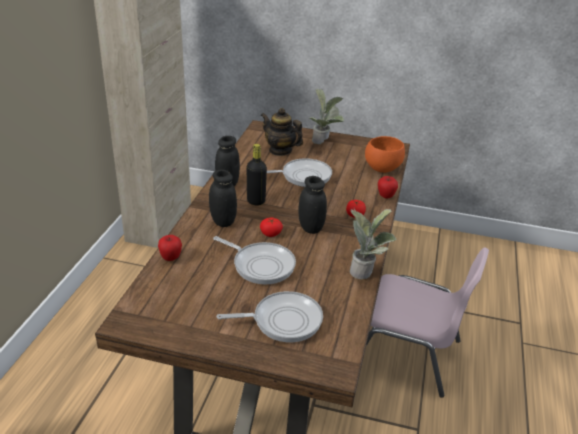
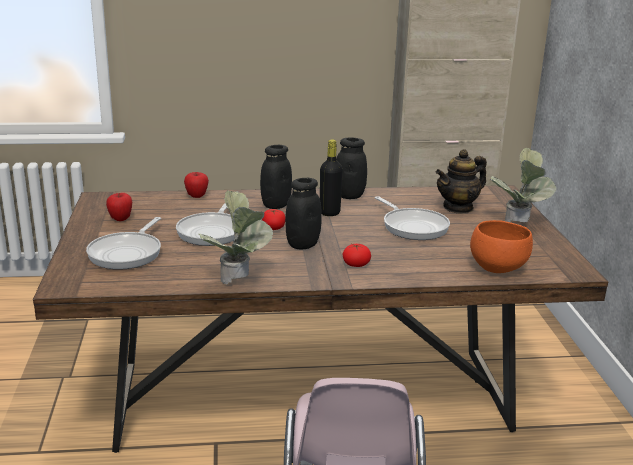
camera: 70 degrees right, 10 degrees down
frying pan [217,291,323,342] -> frying pan turned 45 degrees clockwise [86,217,161,270]
teapot [261,108,303,156] -> teapot turned 135 degrees counterclockwise [436,149,487,214]
apple [378,176,398,198] -> apple moved to [106,193,132,221]

